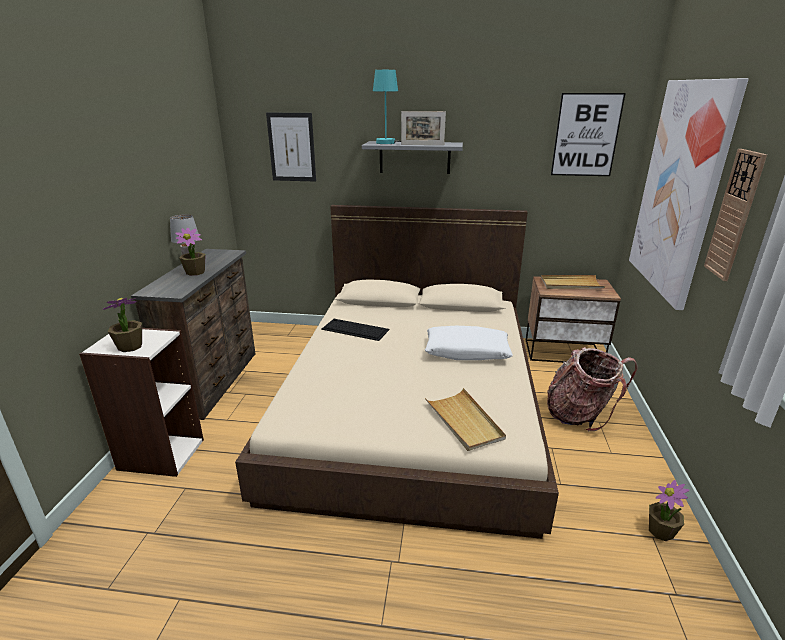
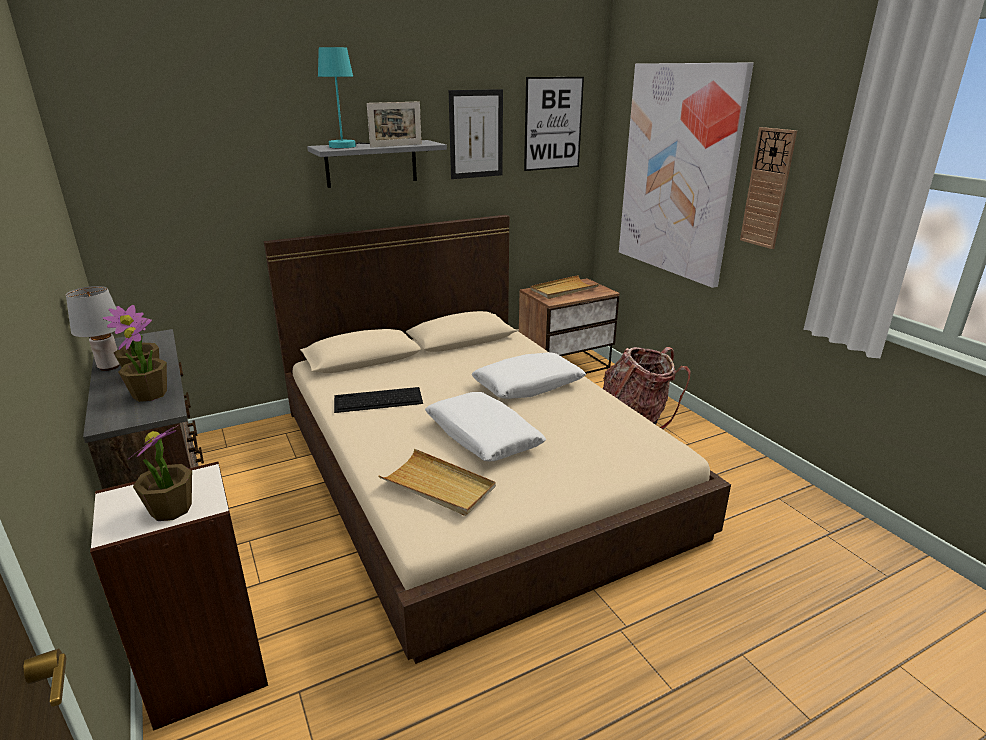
camera: 35 degrees left, 0 degrees up
picture [266,113,316,182] -> picture moved to [449,89,503,179]
beige tray [425,388,506,451] -> beige tray moved to [378,449,496,516]
potted plant [649,480,689,541] -> potted plant moved to [118,319,167,402]
none -> white pillow [425,392,546,461]

